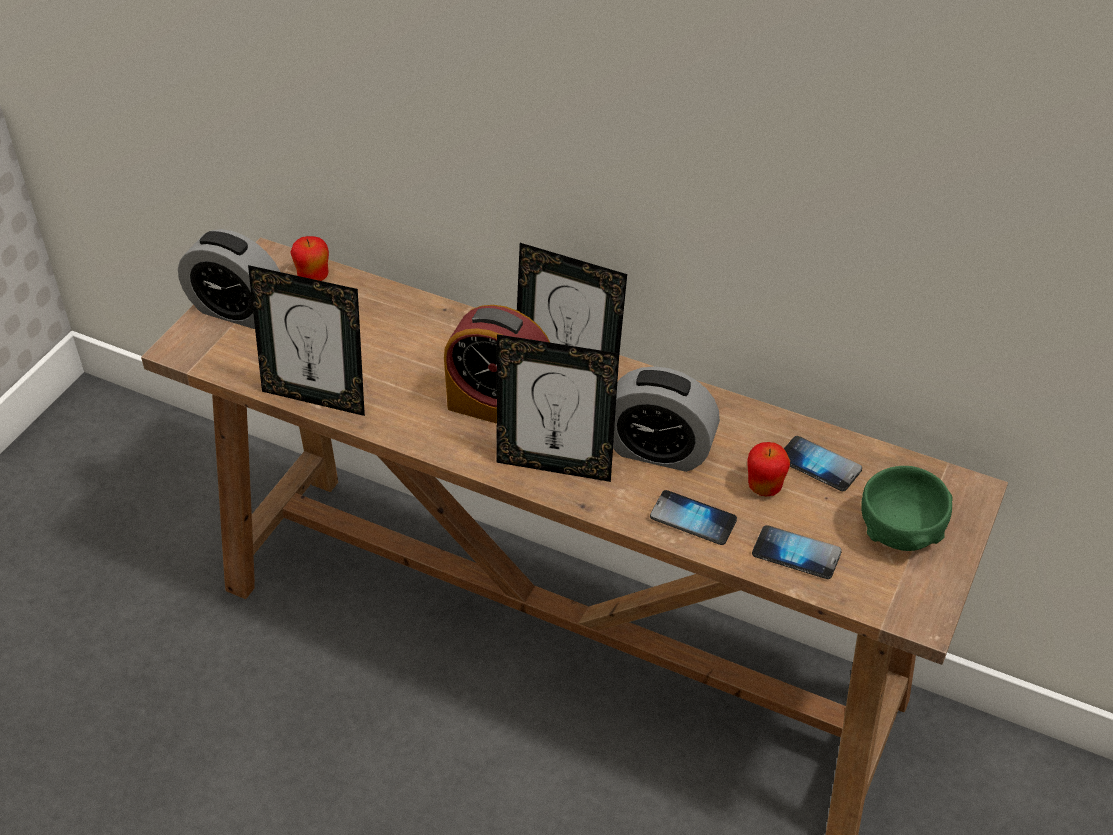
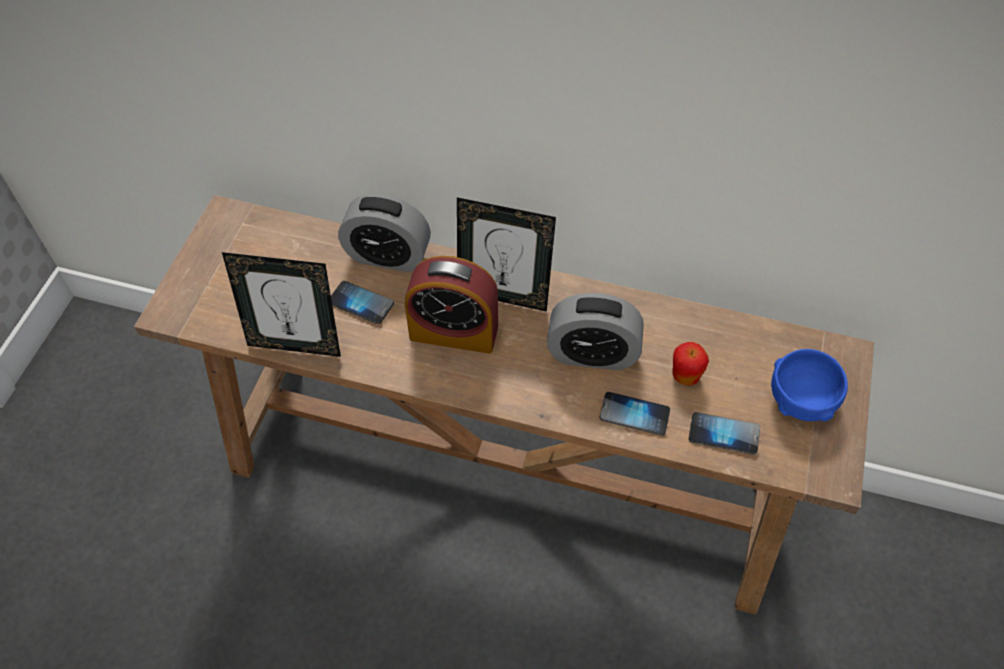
camera: 10 degrees left, 10 degrees up
alarm clock [178,229,280,329] -> alarm clock moved to [338,193,431,272]
apple [290,236,329,281] -> none
picture frame [497,334,619,482] -> none
phone [784,436,862,491] -> phone moved to [331,281,394,324]
green bowl [861,466,953,551] -> blue bowl [771,349,848,422]

